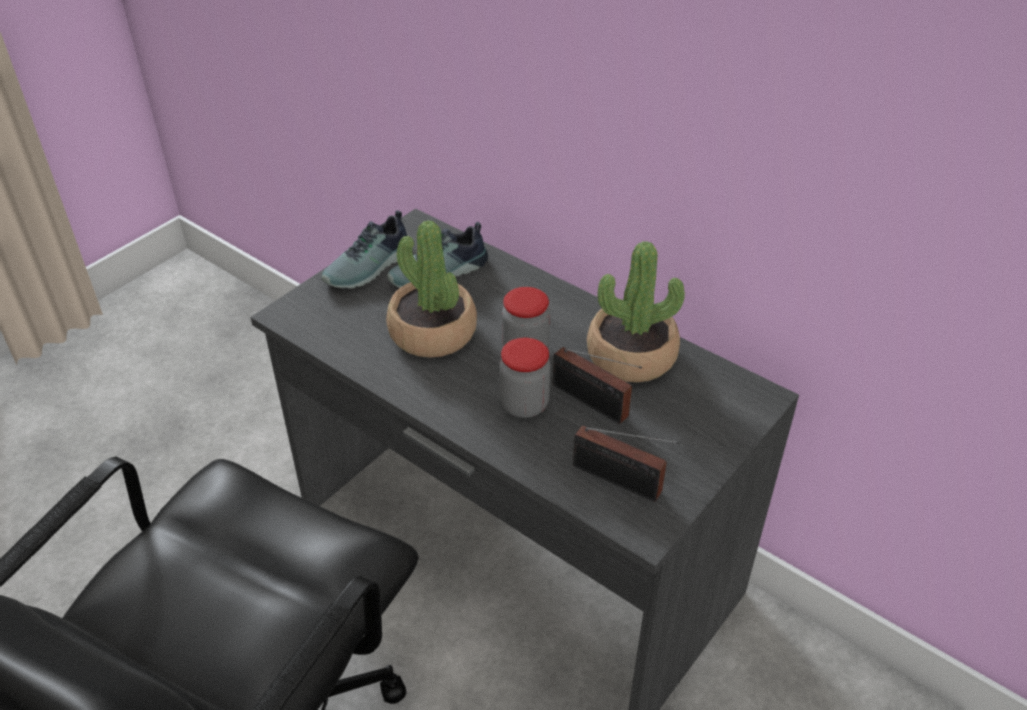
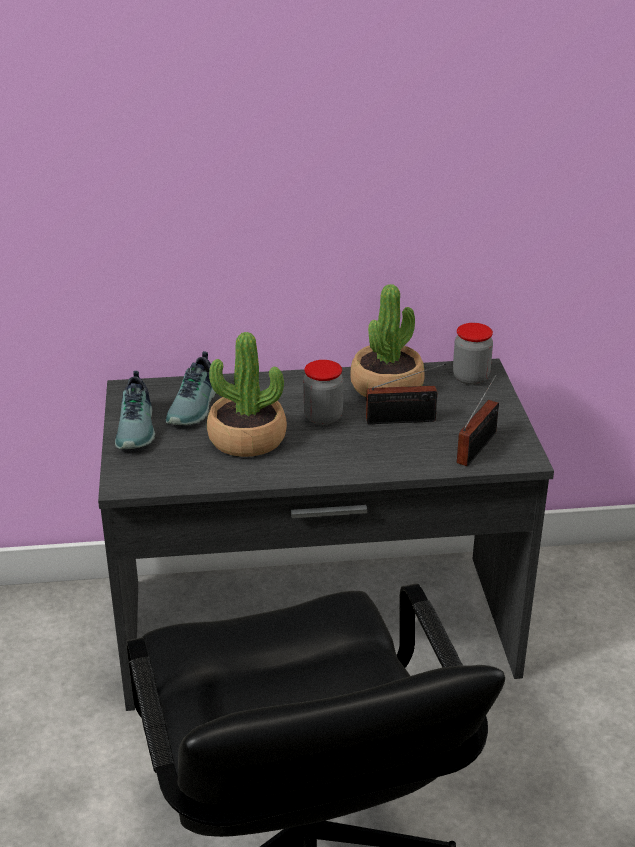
camera: 45 degrees left, 10 degrees down
jar [499,337,551,418] -> jar moved to [453,323,493,385]
radio [573,426,680,502] -> radio turned 45 degrees counterclockwise [457,373,499,466]

